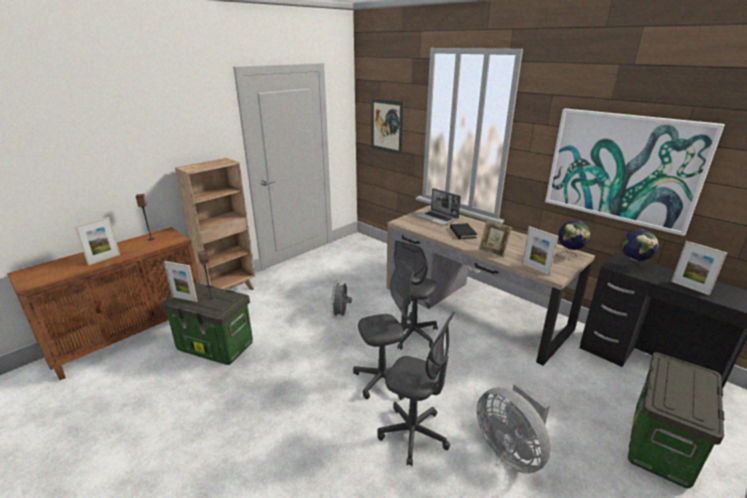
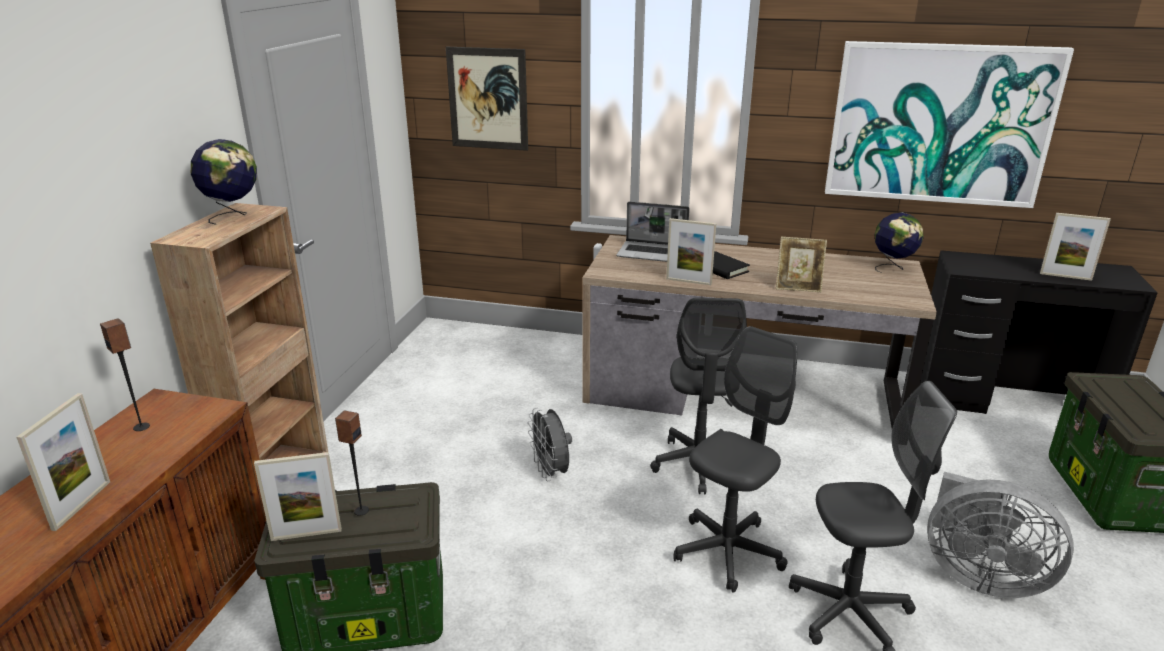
camera: 30 degrees left, 0 degrees up
picture frame [522,226,558,275] -> picture frame moved to [666,218,716,285]
globe [621,229,659,271] -> globe moved to [191,139,257,225]

